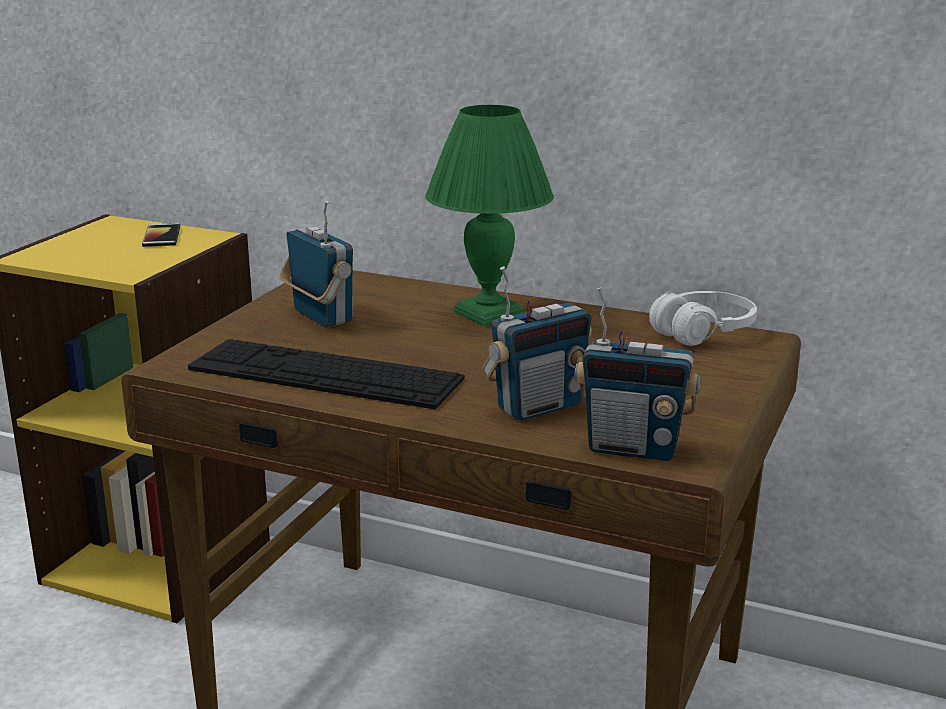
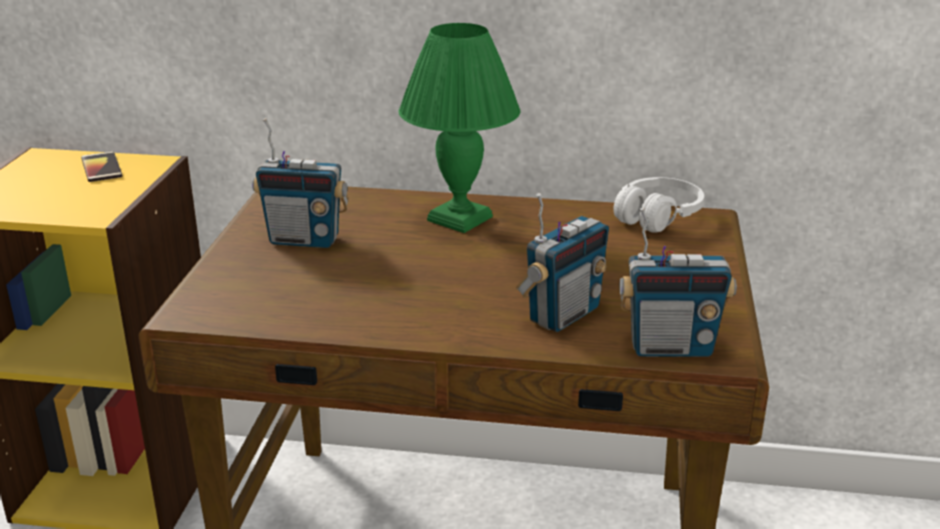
camera: 15 degrees left, 5 degrees up
keyboard [188,339,465,409] -> none
radio [280,201,353,327] -> radio turned 150 degrees clockwise [252,118,349,248]

